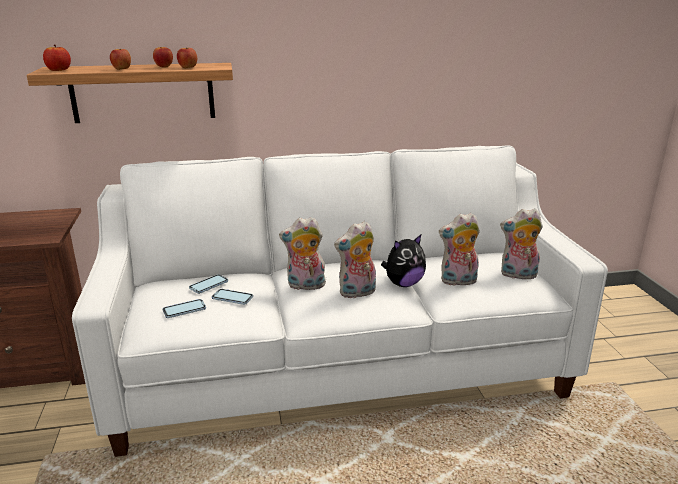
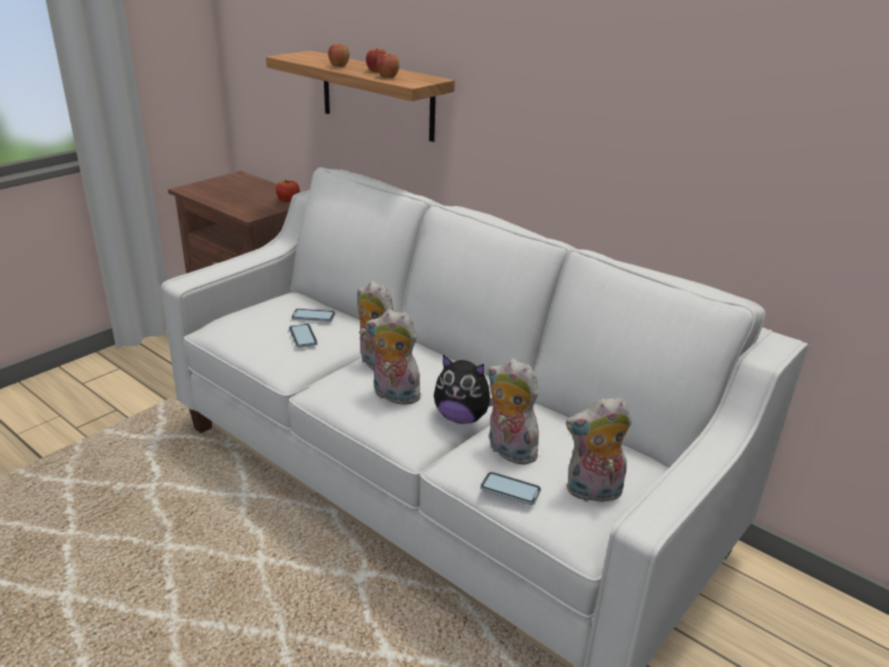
camera: 50 degrees right, 5 degrees up
apple [43,44,71,71] -> apple moved to [276,180,300,202]
phone [163,299,206,318] -> phone moved to [480,472,541,505]
plush toy [500,208,543,279] -> plush toy turned 60 degrees counterclockwise [566,397,631,502]

